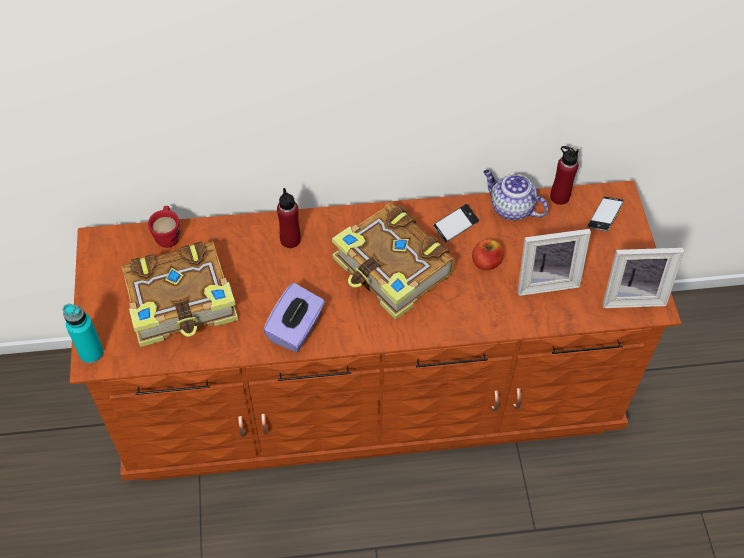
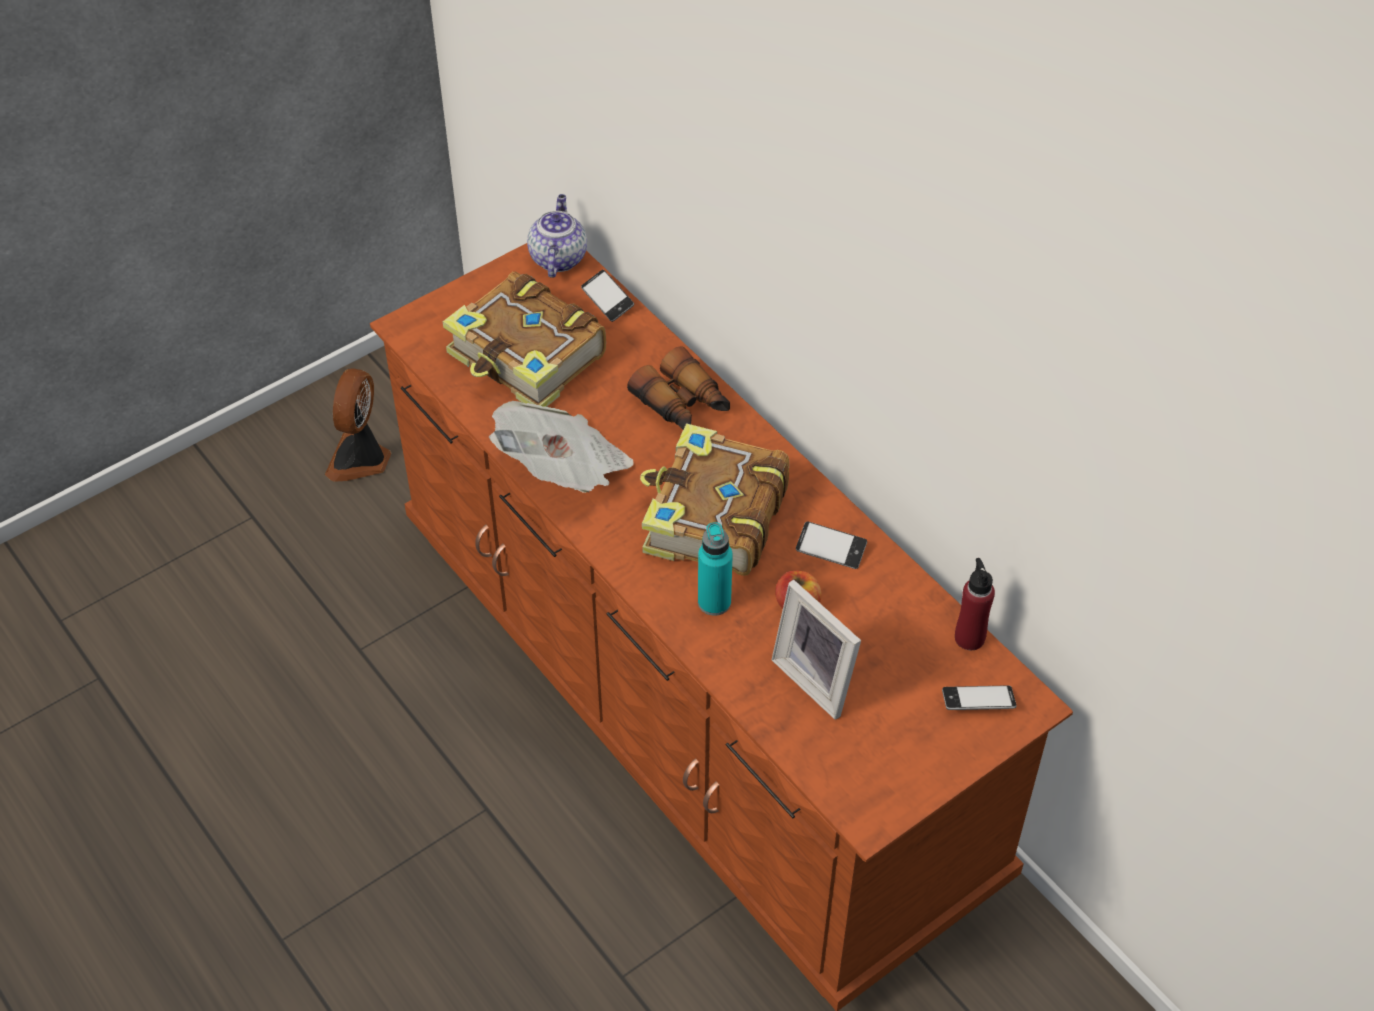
camera: 60 degrees right, 5 degrees down
turquoise bottle [63,304,104,363] -> turquoise bottle moved to [698,522,733,616]
red mug [148,206,180,248] -> phone [581,270,634,322]
purple tissue box [263,283,325,352] -> newspaper [489,401,634,493]
red bottle [277,188,301,248] -> binoculars [627,346,730,429]
teapot [483,170,548,221] -> teapot moved to [527,194,587,278]
picture frame [602,248,684,308] -> none
none -> fan [325,368,392,482]

